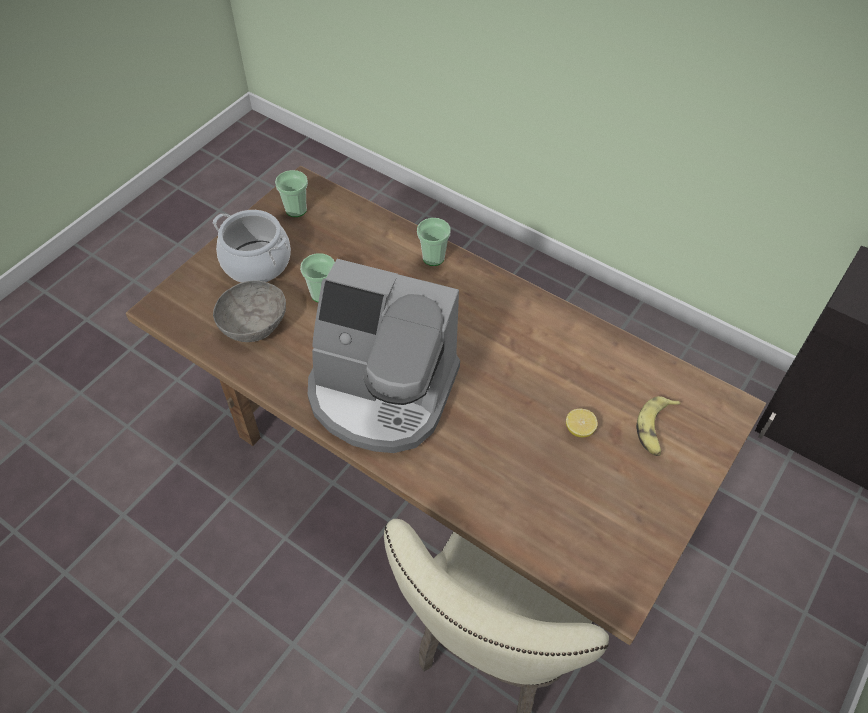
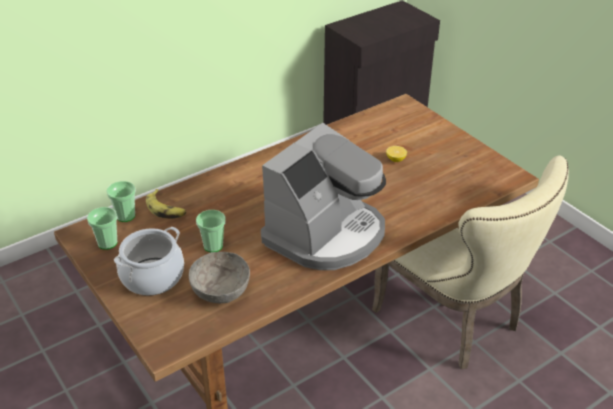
camera: 70 degrees left, 15 degrees down
cup [417,218,451,266] -> cup moved to [106,181,136,222]
banana [636,396,681,456] -> banana moved to [146,189,186,219]

